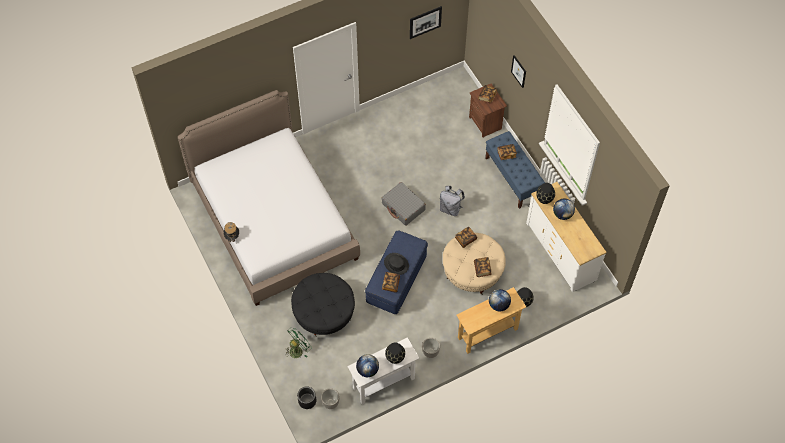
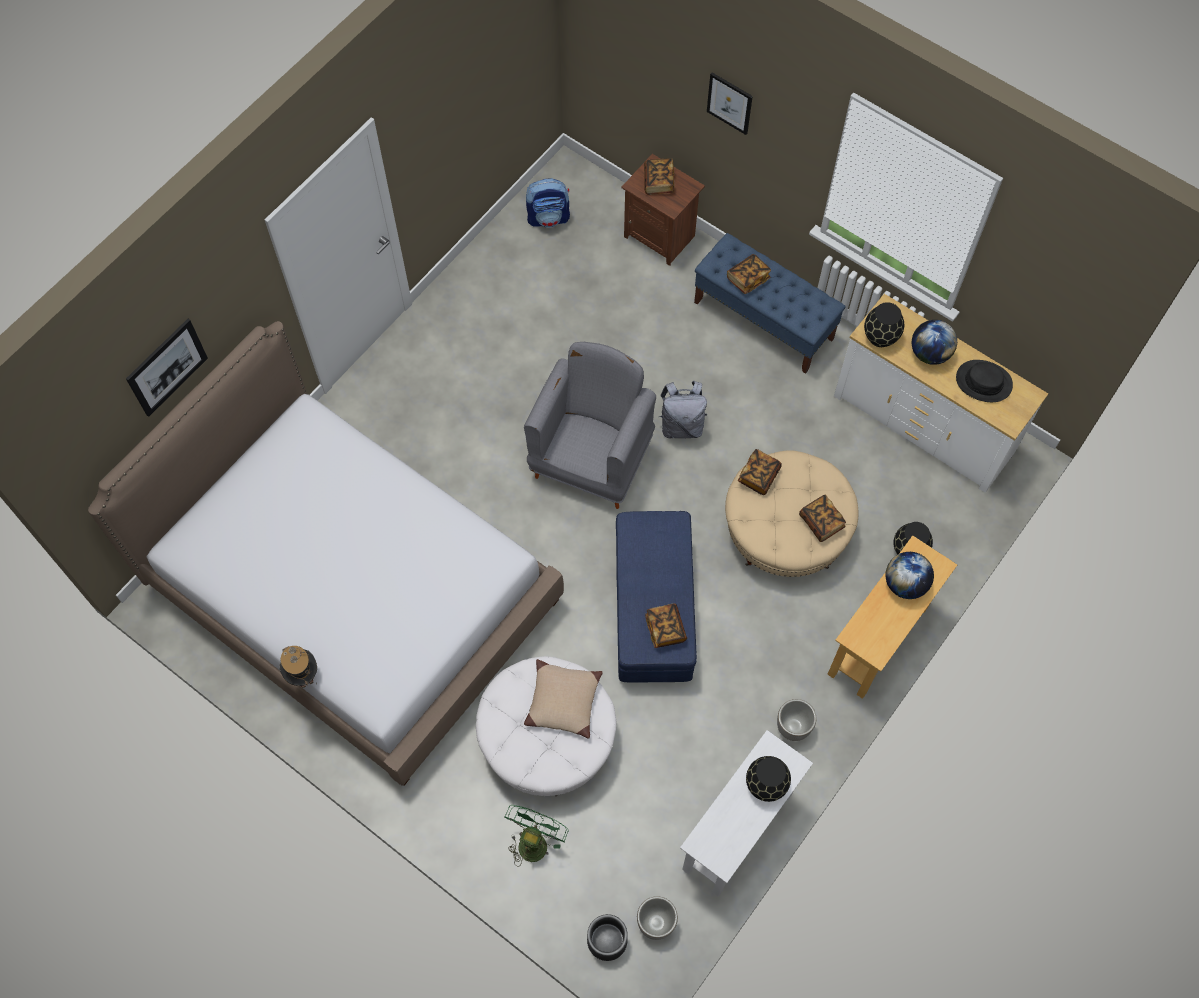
camera: 25 degrees left, 5 degrees up
black ottoman [291,273,355,337] -> white ottoman [476,656,617,797]
globe [356,354,379,377] -> none
grey suitcase [381,182,426,226] -> grey armchair [524,342,656,509]
black hat [384,253,409,275] -> black hat moved to [956,360,1013,402]
picture [410,6,442,39] -> picture moved to [126,319,208,417]
none -> beige pillow [524,659,602,739]
none -> backpack [526,179,570,228]

